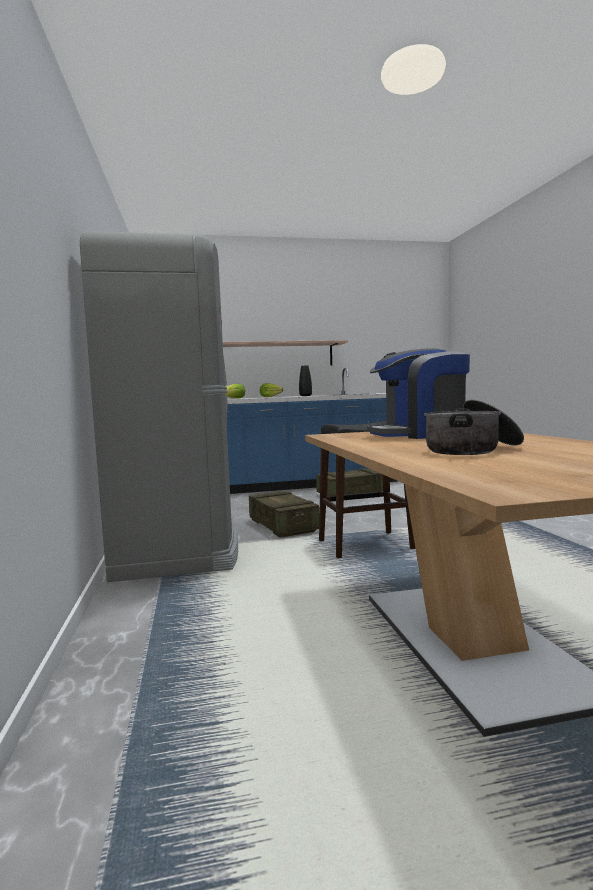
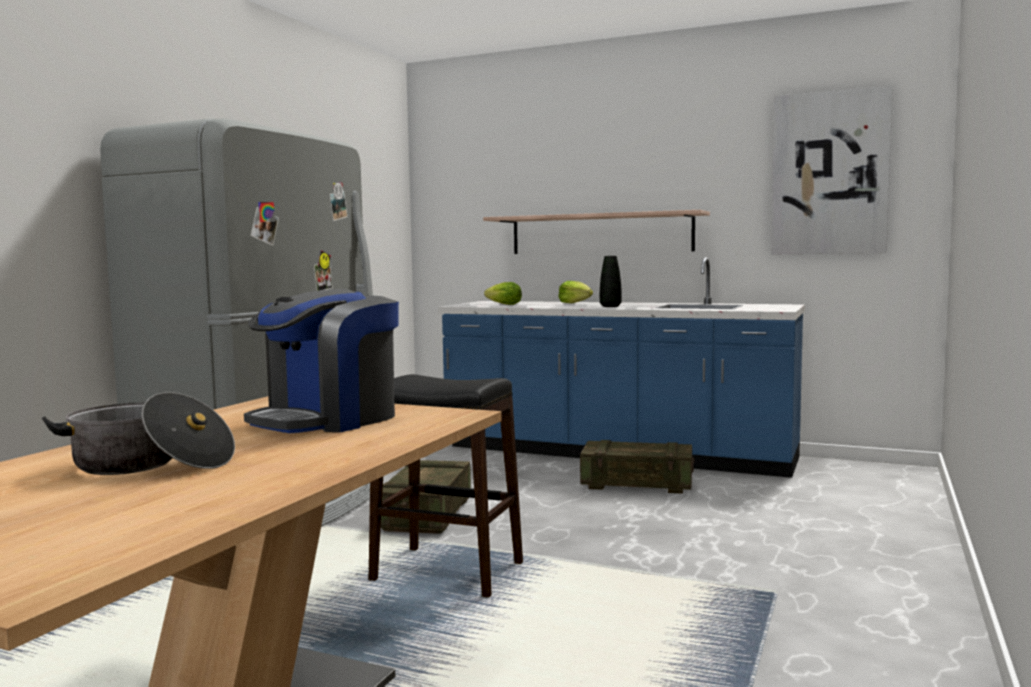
camera: 35 degrees right, 0 degrees up
coffee machine [367,348,470,439] -> coffee machine turned 75 degrees counterclockwise [244,289,399,433]
none -> picture [771,86,893,254]

